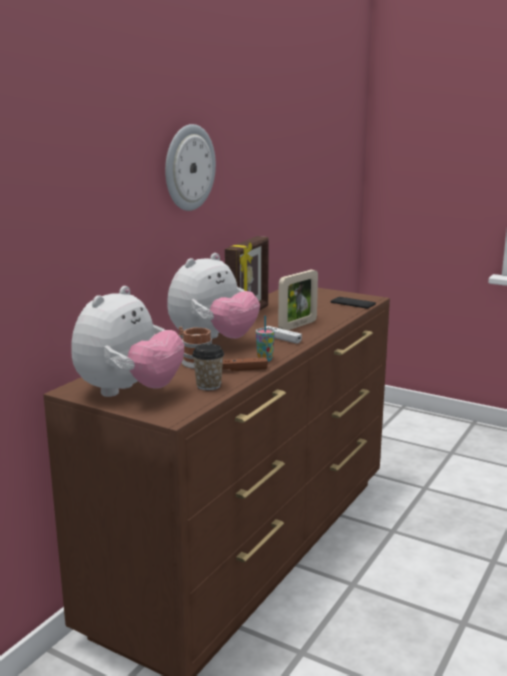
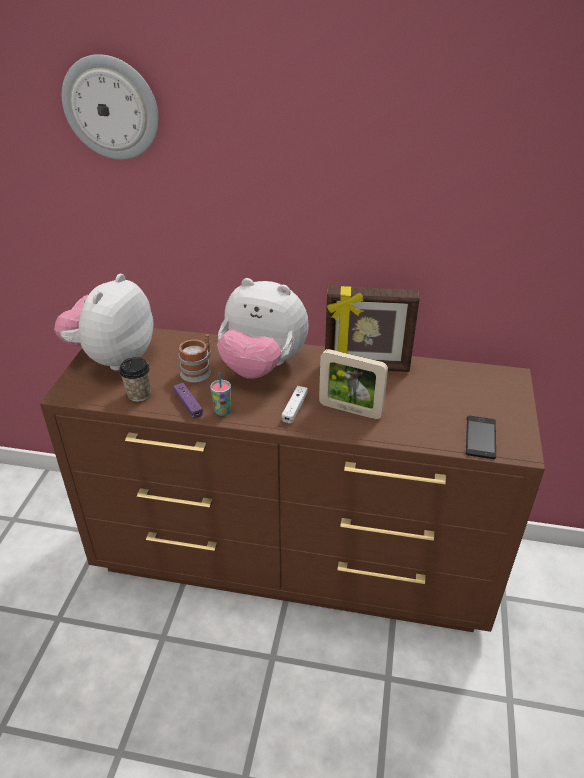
camera: 70 degrees right, 20 degrees up
plush toy [72,286,184,397] -> plush toy turned 105 degrees clockwise [54,274,154,371]
wall clock [165,124,216,211] -> wall clock moved to [62,54,159,160]
brown game controller [222,357,268,371] -> purple game controller [173,383,203,418]

